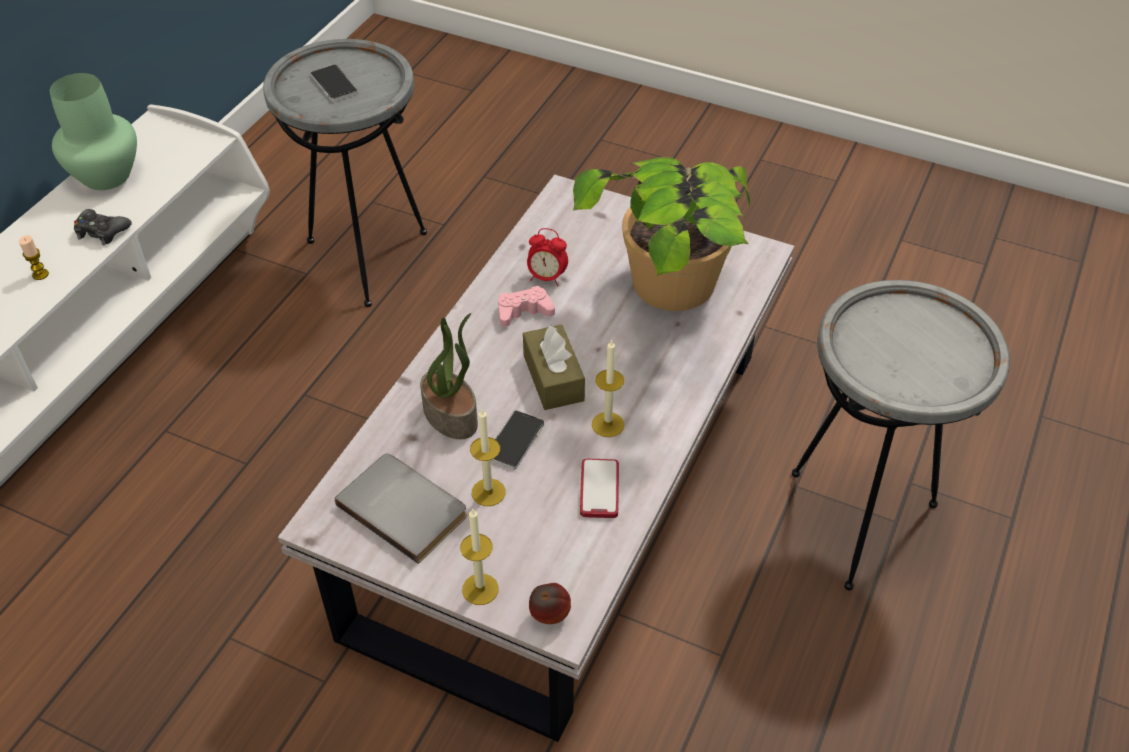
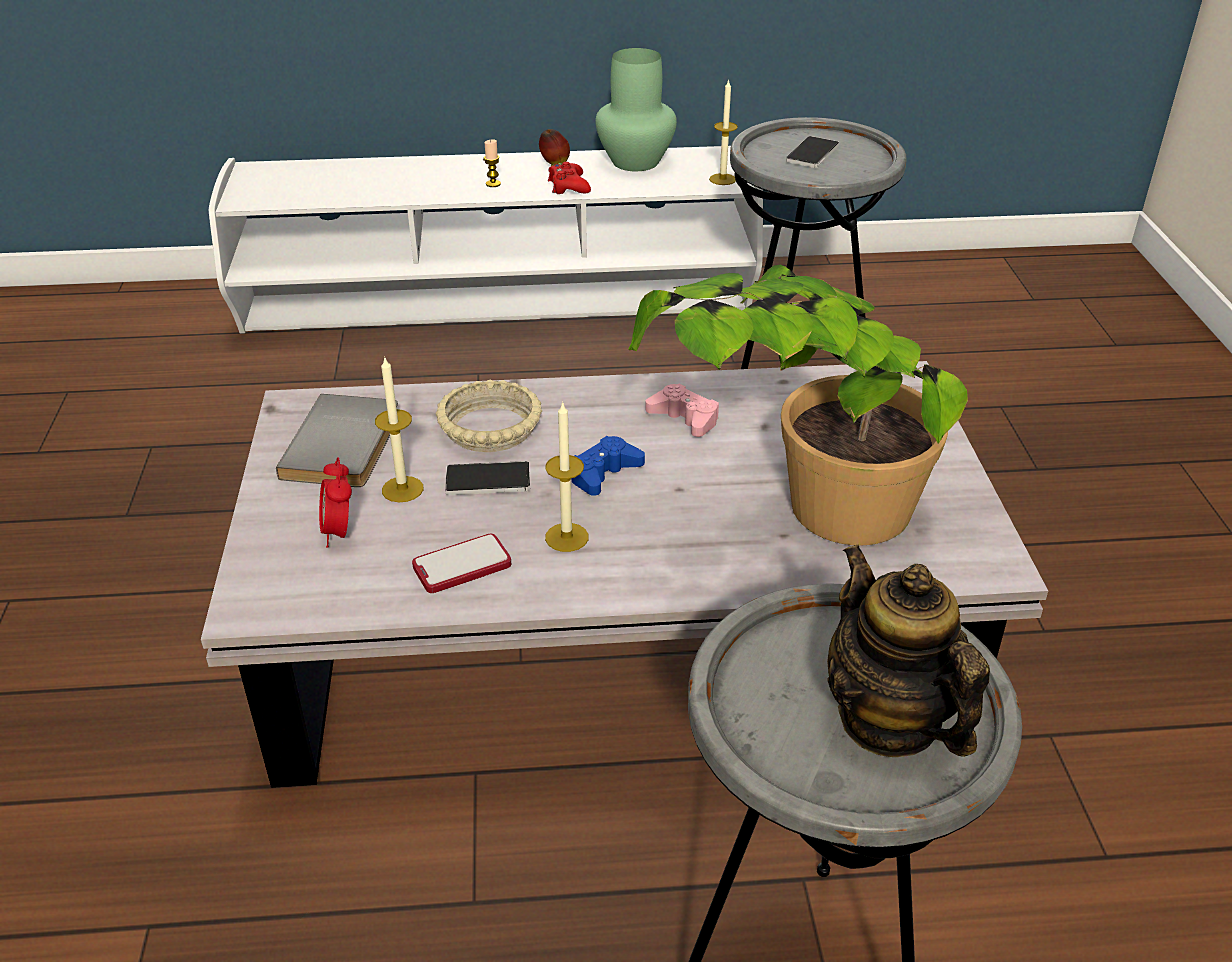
camera: 60 degrees right, 10 degrees down
black game controller [74,209,132,245] -> red game controller [548,162,591,194]
potted plant [420,313,478,439] -> beige bowl [436,380,542,452]
candle [460,508,499,605] -> candle moved to [709,79,738,185]
brown tissue box [523,324,585,410] -> blue game controller [571,436,645,496]
alarm clock [527,228,568,286] -> alarm clock moved to [319,457,352,548]
apple [529,583,571,624] -> apple moved to [539,129,570,165]
none -> teapot [827,544,990,757]

